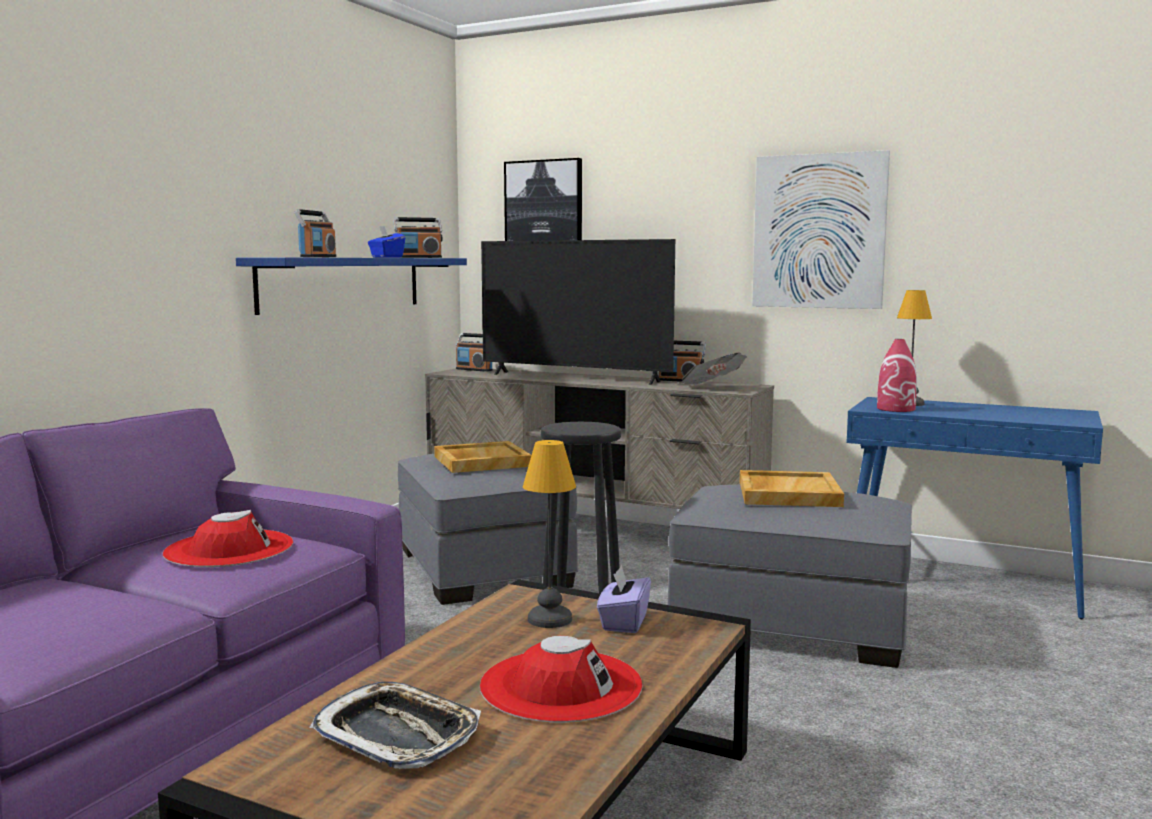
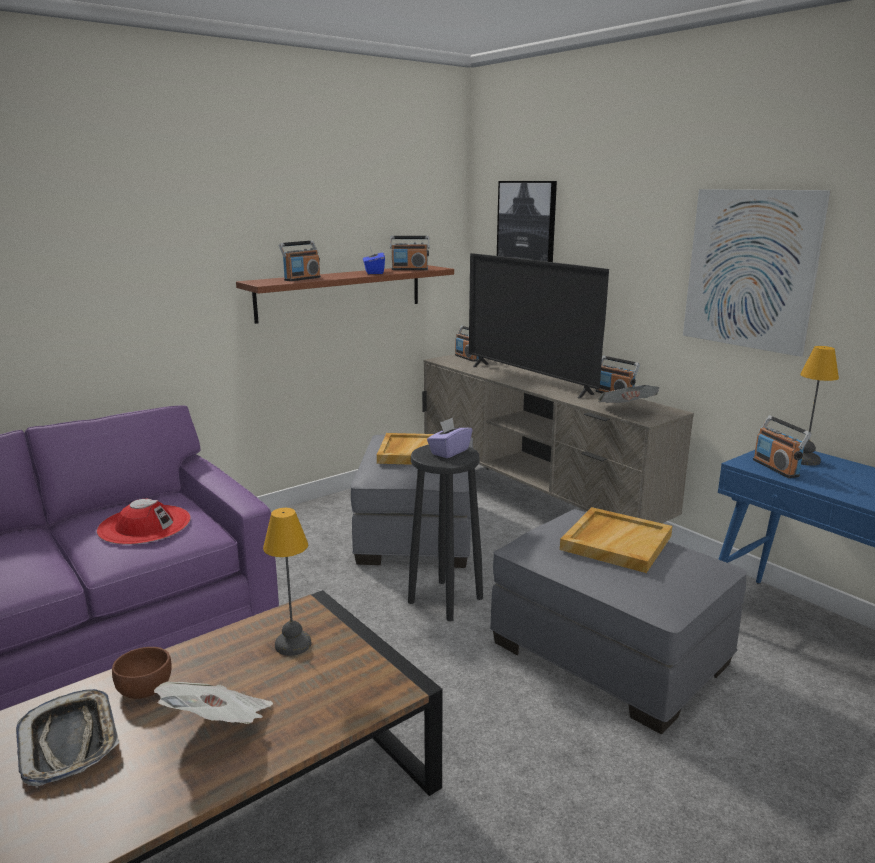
camera: 25 degrees right, 10 degrees up
blue shelf [236,258,467,315] -> brown shelf [236,265,454,324]
red hat [480,636,643,722] -> newspaper [154,682,273,724]
purple tissue box [597,565,651,633] -> purple tissue box moved to [427,418,472,458]
red vase [877,339,917,412] -> radio [753,415,811,478]
none -> brown bowl [112,647,172,699]

